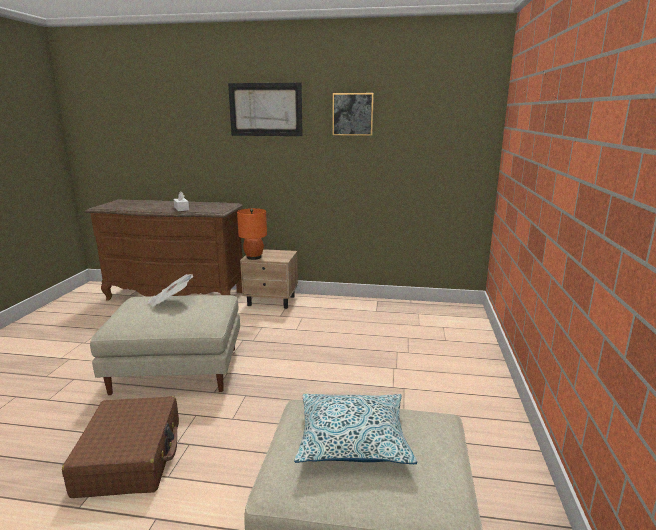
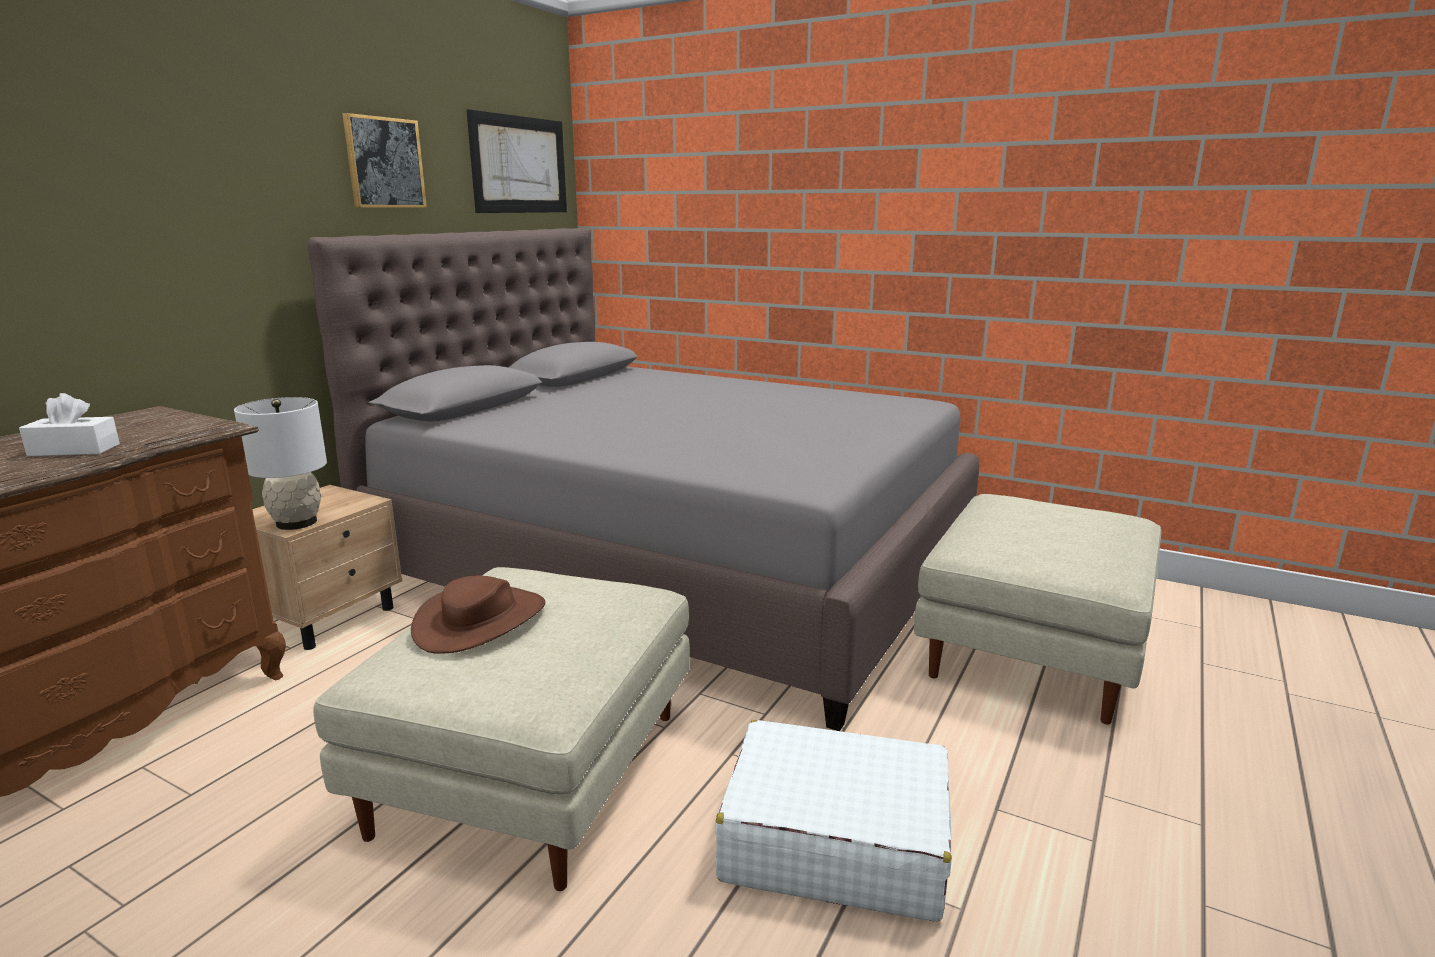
camera: 70 degrees left, 0 degrees up
brown suitcase [62,396,179,498] -> white suitcase [715,720,952,922]
newspaper [148,274,193,307] -> brown hat [411,576,545,654]
picture [228,83,303,136] -> picture moved to [467,109,567,213]
orange table lamp [237,208,267,260] -> white table lamp [234,397,327,530]
pillow [294,394,417,464] -> none
none -> grey bed [307,228,979,731]

